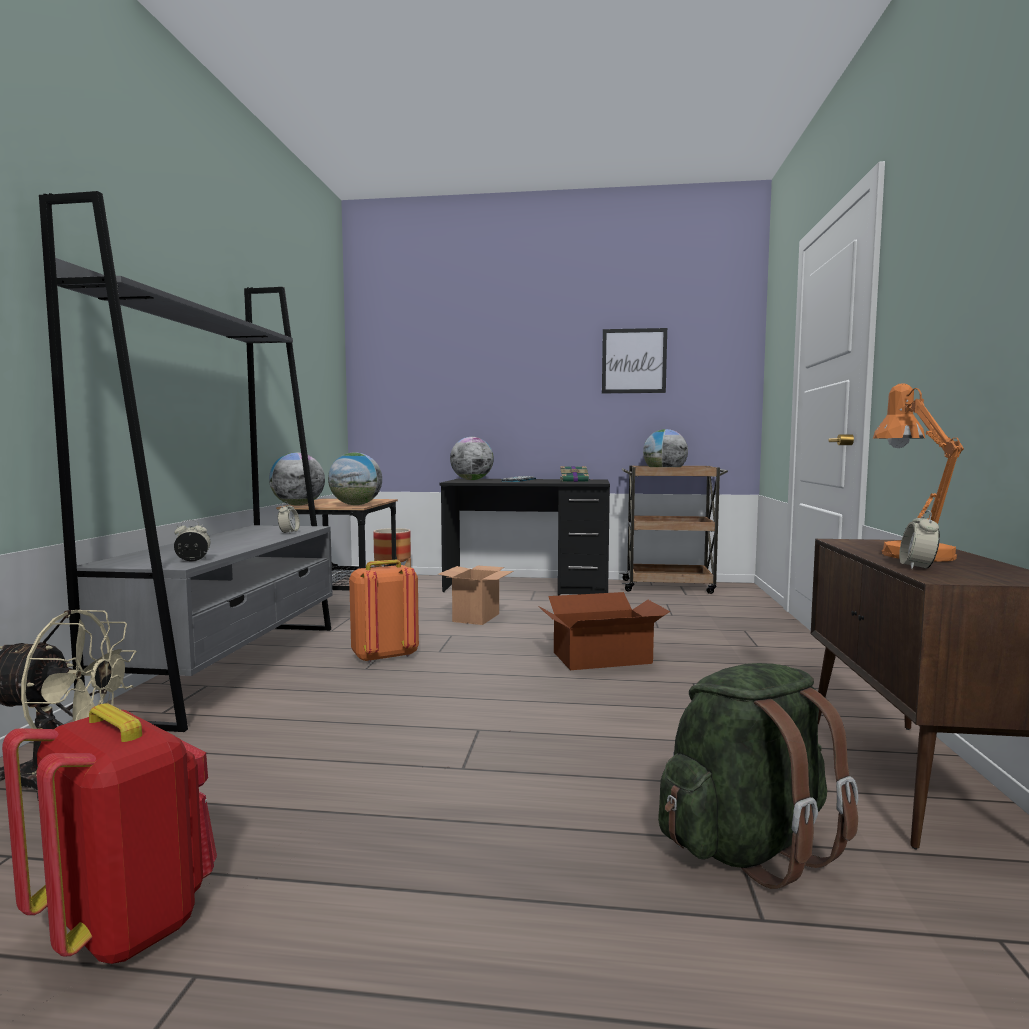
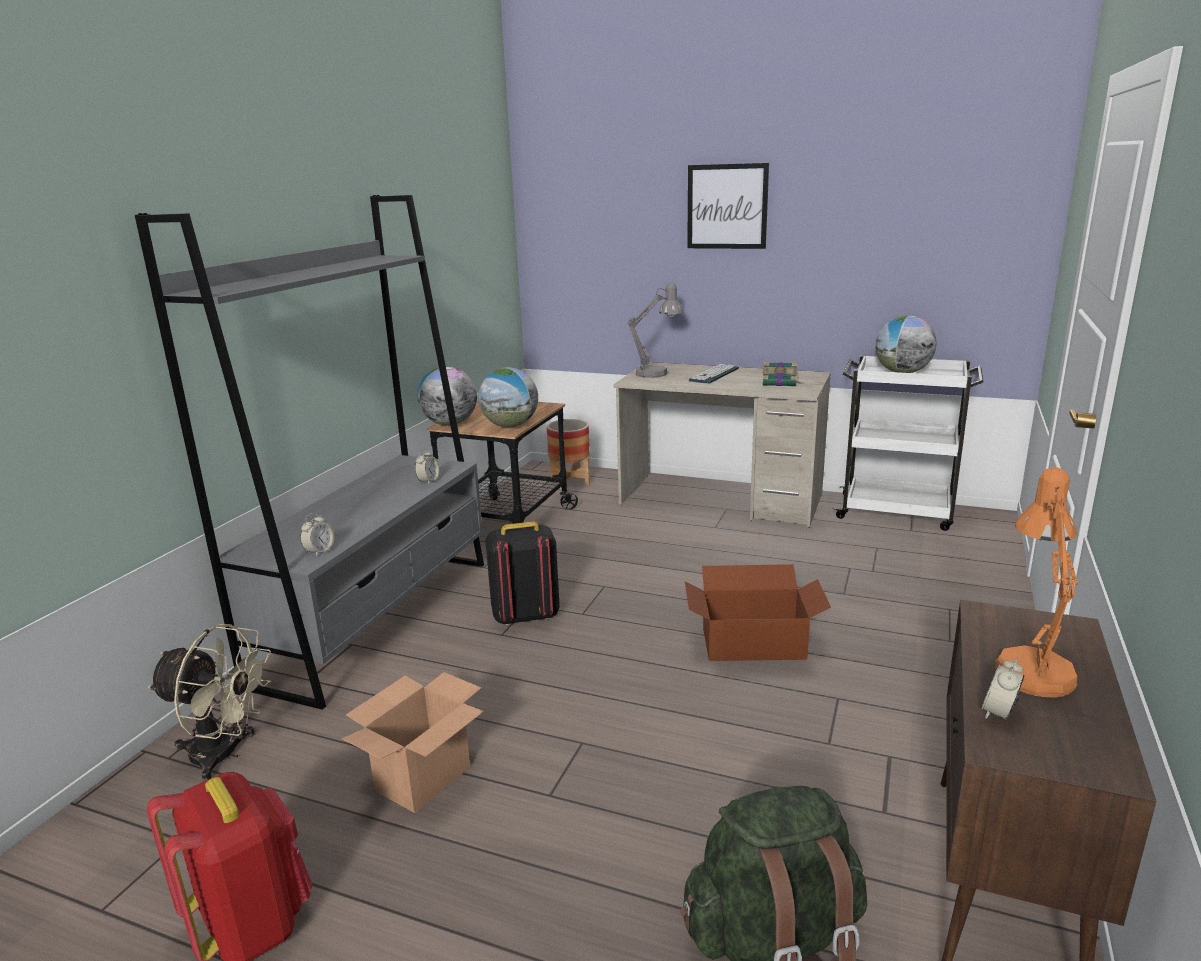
camera: 15 degrees right, 15 degrees up
alarm clock [174,520,210,561] -> alarm clock turned 120 degrees clockwise [300,513,334,557]
orange backpack [349,560,419,663] -> black backpack [485,521,560,625]
cardboard box [438,565,514,625] -> cardboard box moved to [342,672,484,813]
black desk [440,479,610,595] -> beige desk [614,362,831,527]
globe [450,437,494,480] -> grey table lamp [628,283,683,378]
picture [602,328,667,393] -> picture moved to [687,163,769,249]
brown cart [619,466,728,594] -> white cart [832,355,984,531]

